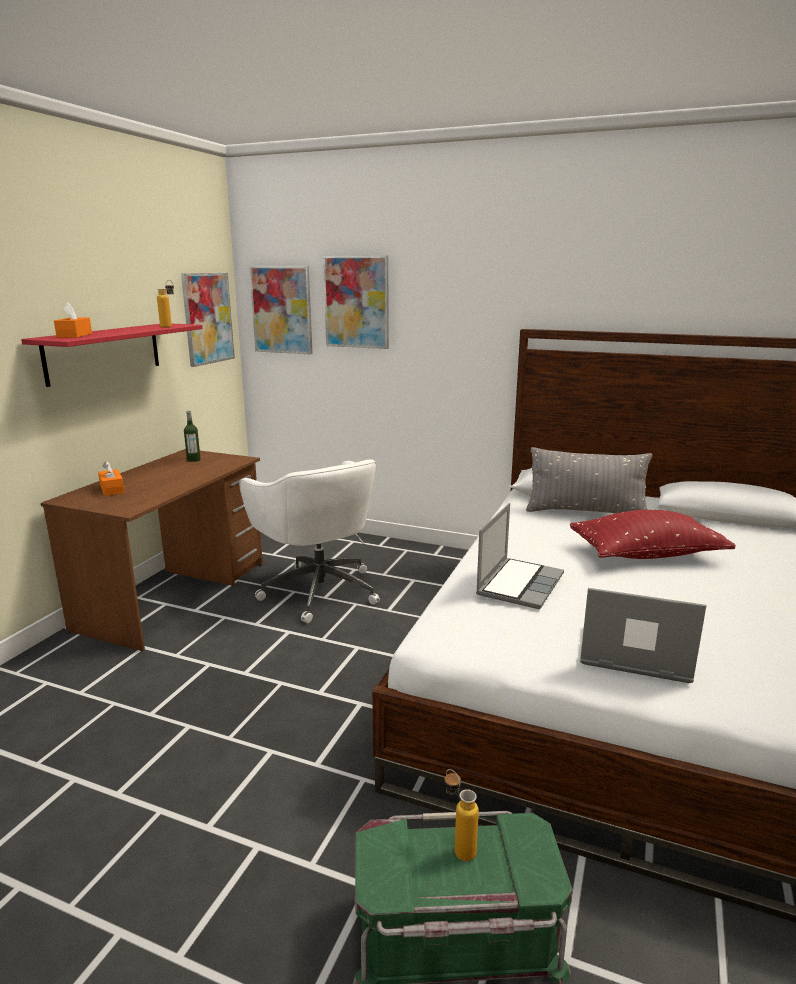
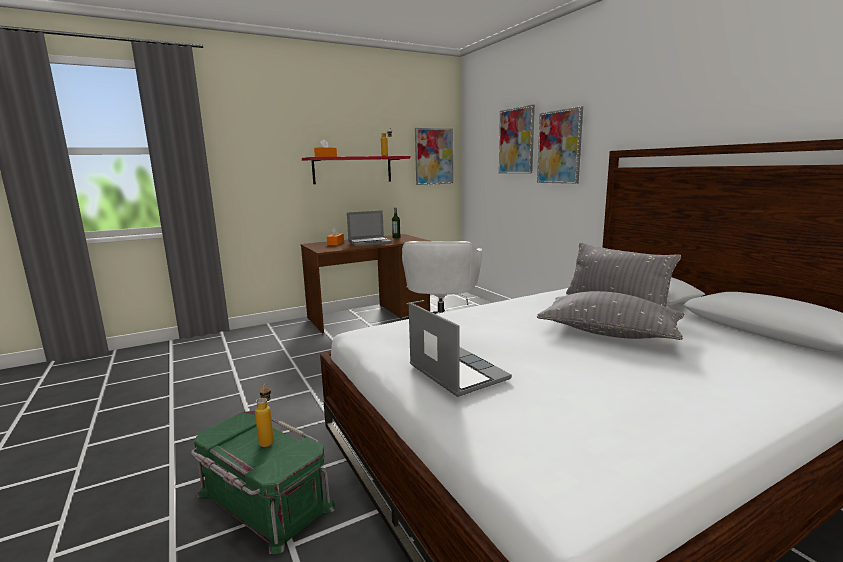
camera: 40 degrees right, 5 degrees down
picture [249,266,313,354] -> picture moved to [537,107,583,184]
laptop [476,503,564,609] -> laptop moved to [347,210,392,246]
red pillow [570,510,736,559] -> grey pillow [537,291,684,340]

